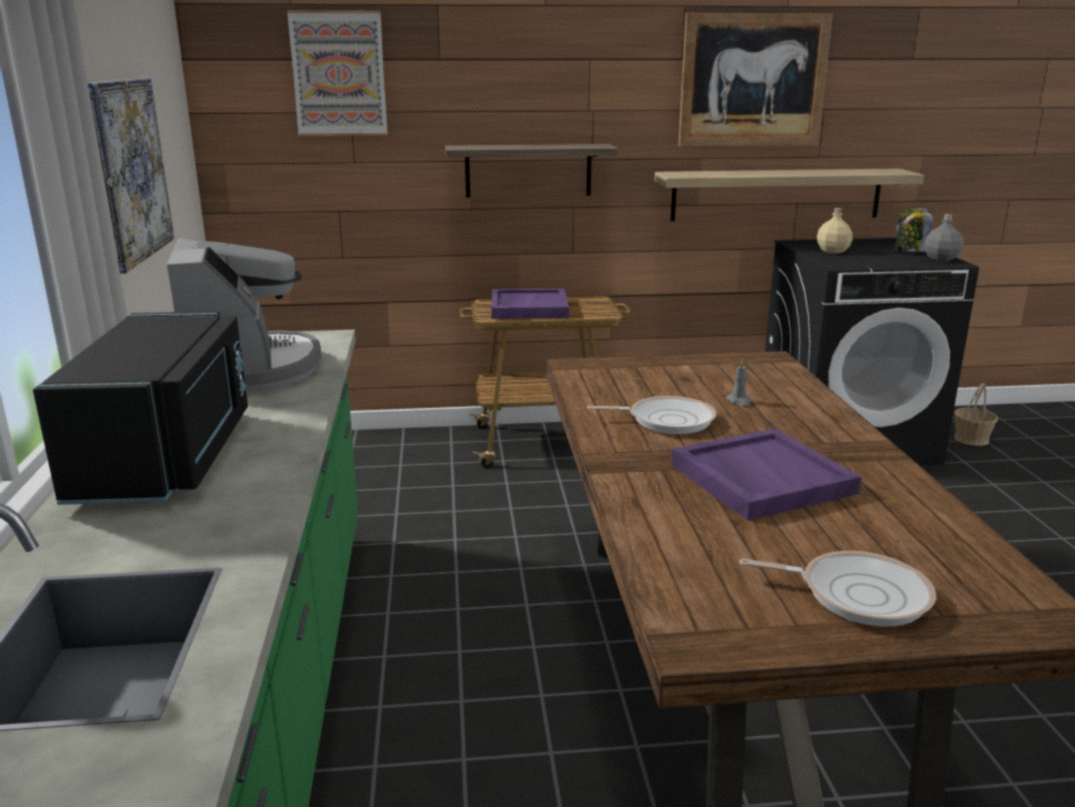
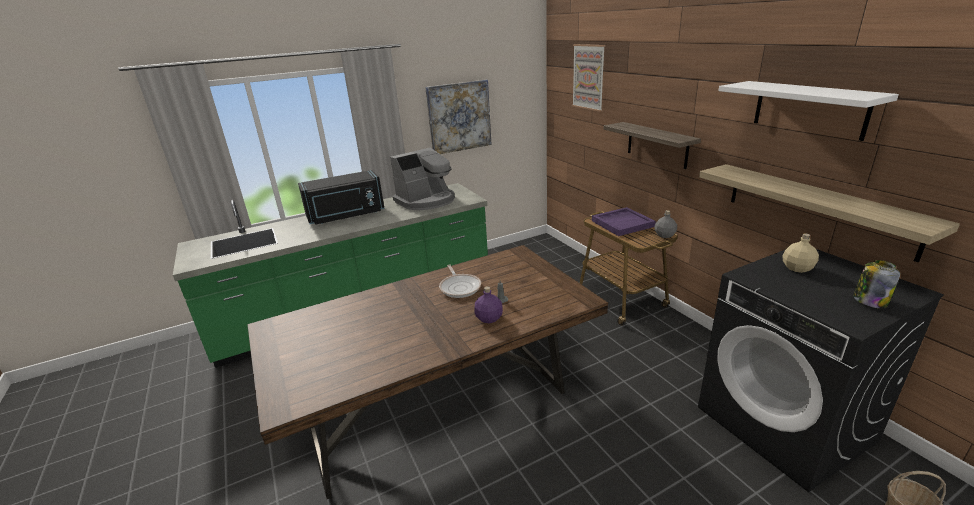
camera: 70 degrees right, 5 degrees up
purple tray [671,429,861,521] -> none
picture [678,13,833,147] -> white shelf [719,81,899,141]
frying pan [739,551,936,626] -> none
grey bottle [924,214,964,261] -> grey bottle moved to [654,210,677,238]
none -> purple bottle [474,286,503,323]

